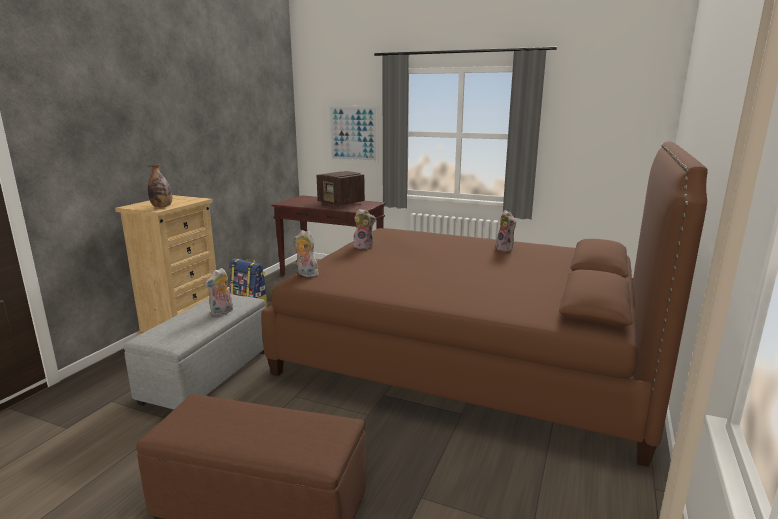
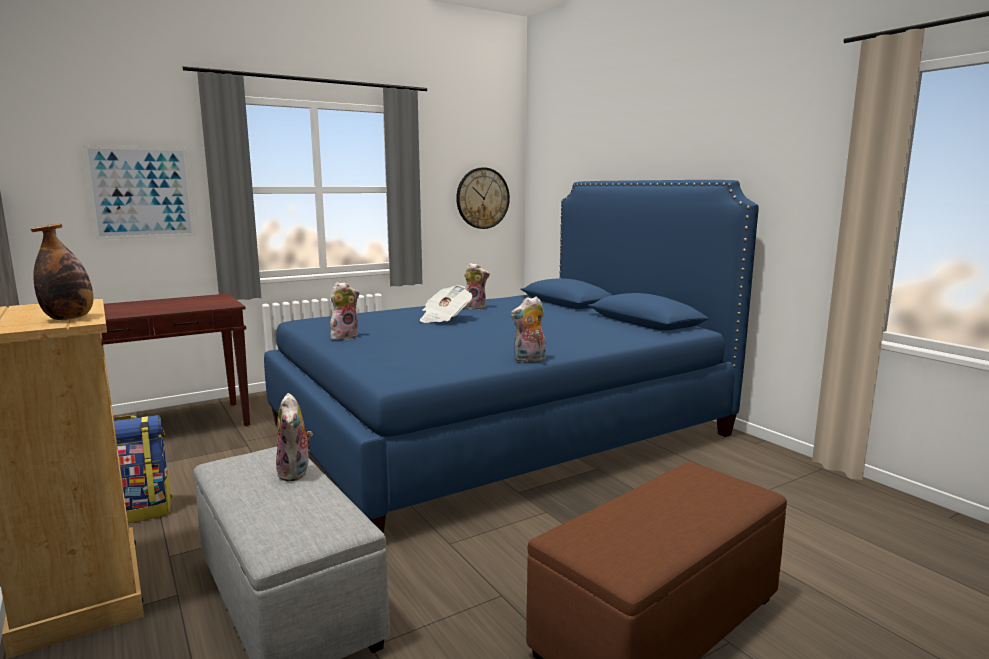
camera: 55 degrees left, 5 degrees down
brown bed [261,141,708,467] -> blue bed [264,180,759,533]
plush toy [294,230,318,277] -> plush toy moved to [510,297,546,362]
radio [317,171,365,207] -> none
none -> newspaper [420,285,472,323]
none -> wall clock [456,167,510,229]

